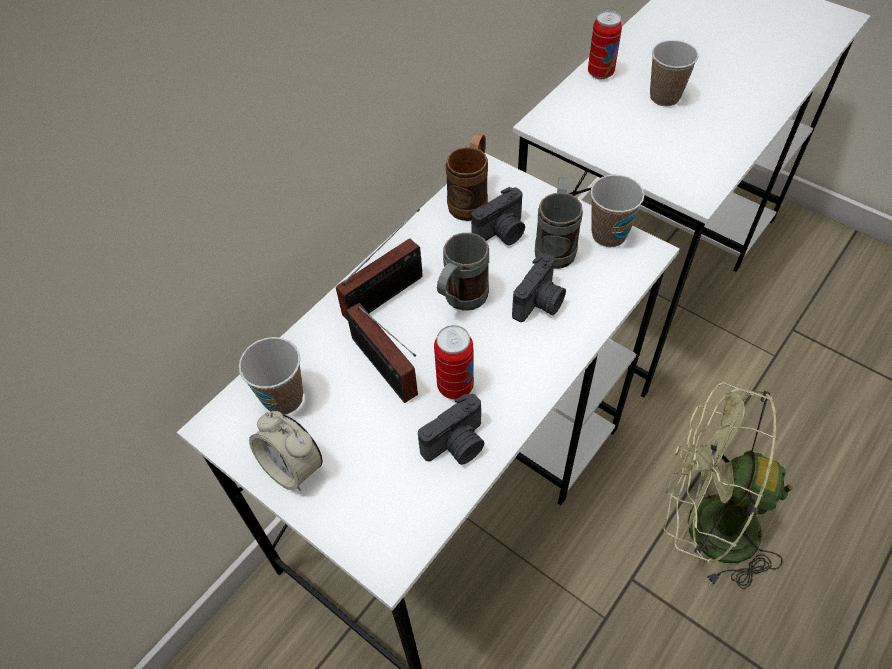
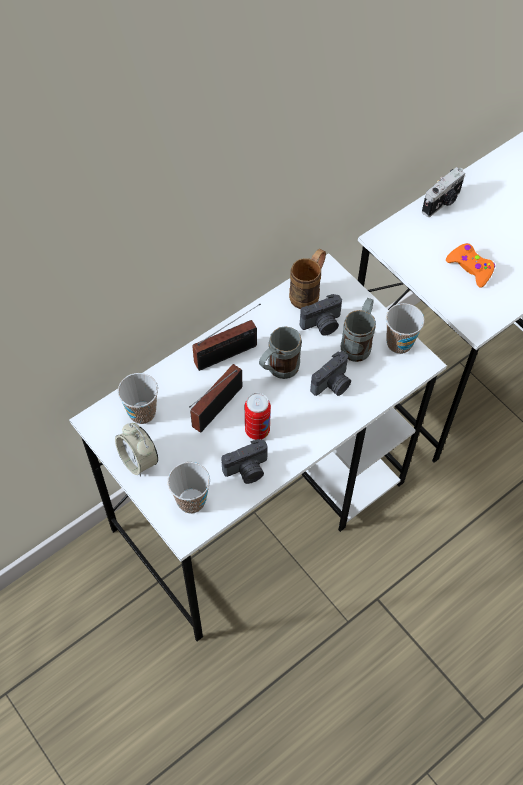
camera: 10 degrees right, 5 degrees up
radio [346,303,418,403] -> radio turned 60 degrees clockwise [189,364,242,433]
can [588,11,622,79] -> camera [422,167,465,217]
cup [650,40,698,106] -> cup moved to [167,462,210,514]
green fan [663,382,793,589] -> none
none -> orange game controller [446,243,495,288]

